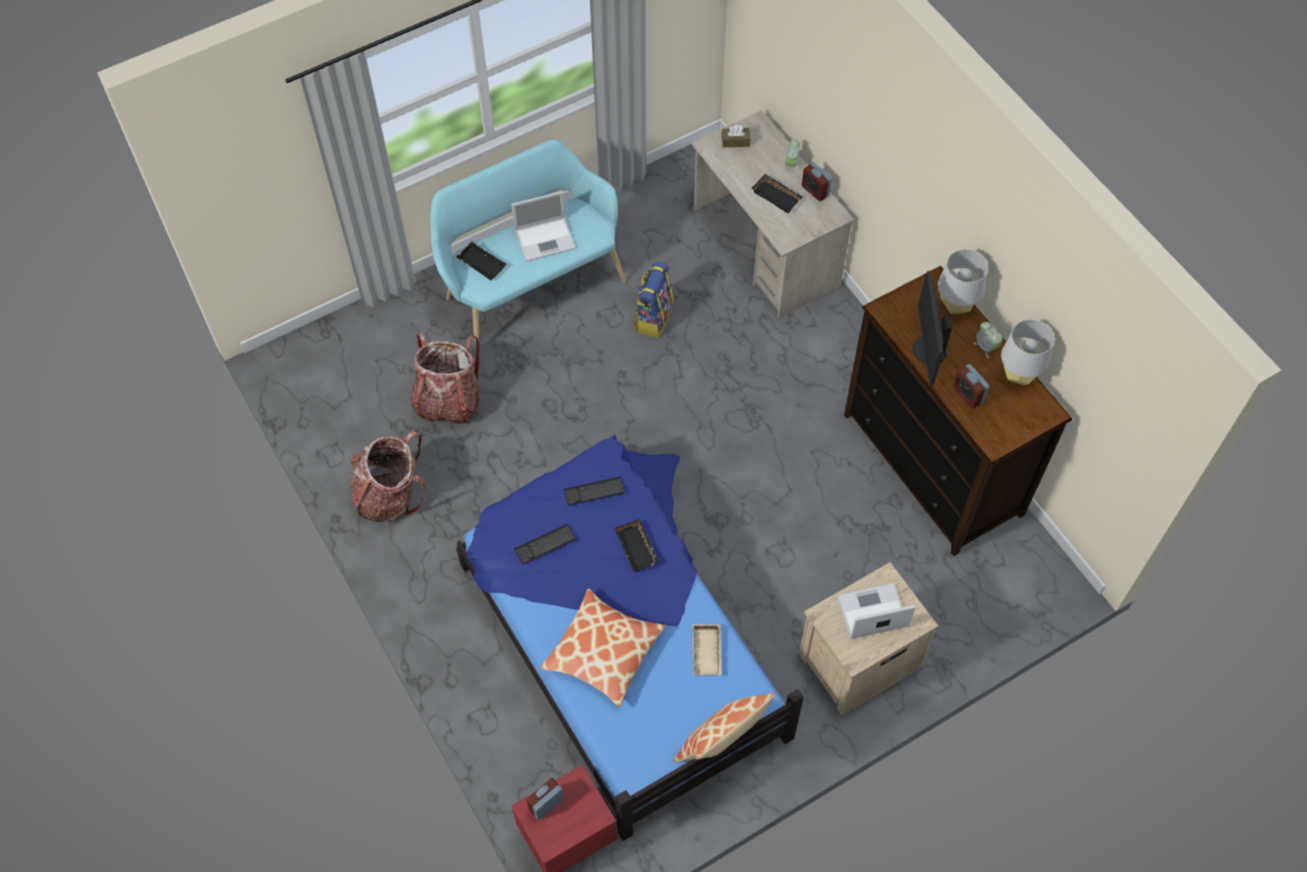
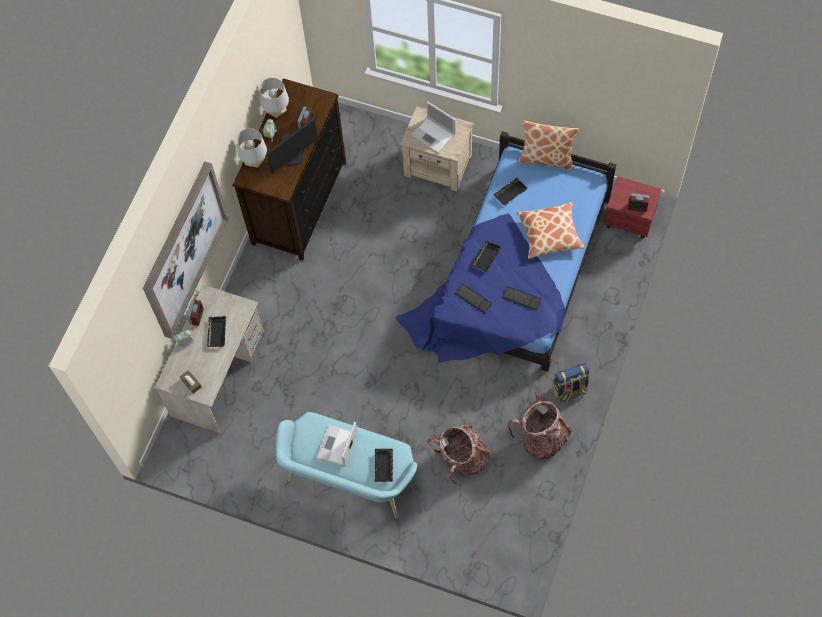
camera: 125 degrees left, 5 degrees up
laptop [511,191,576,262] -> laptop turned 105 degrees counterclockwise [316,422,358,467]
backpack [633,262,673,338] -> backpack moved to [552,363,590,403]
beige tray [692,624,722,676] -> black tray [493,178,527,205]
none -> picture [143,162,229,339]

